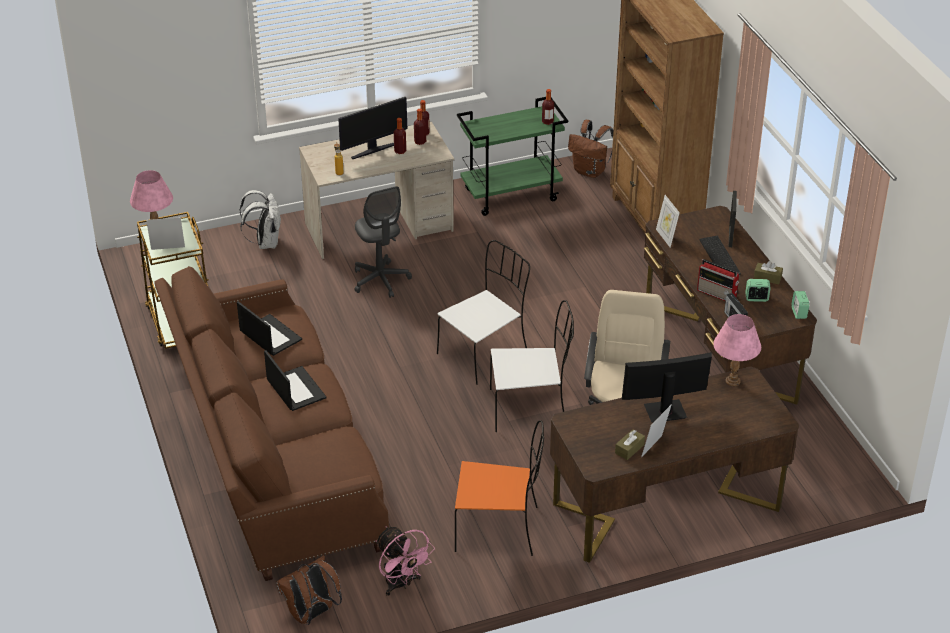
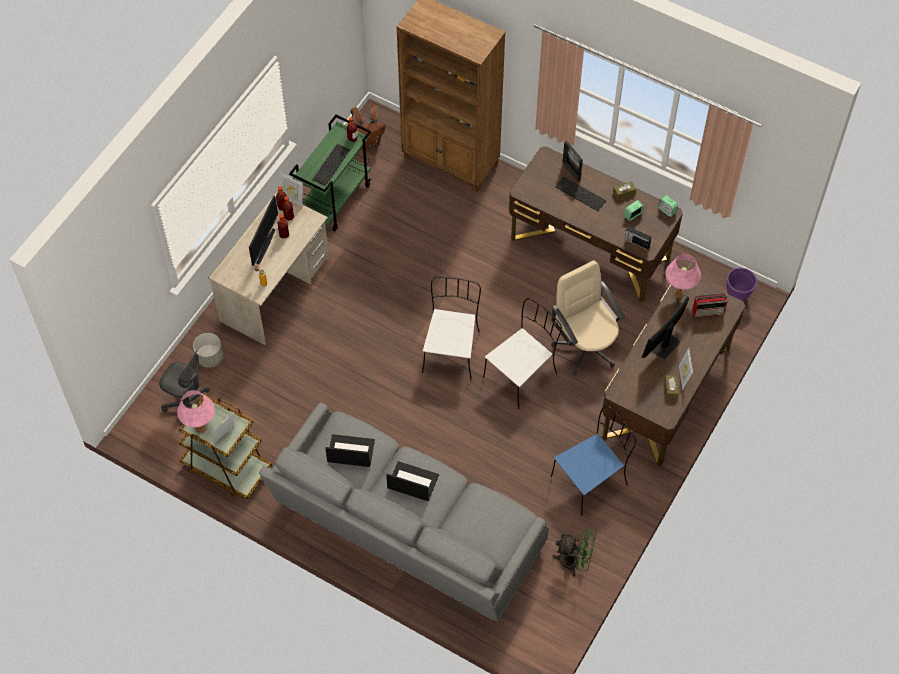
camera: 40 degrees left, 20 degrees up
brown sofa [154,266,389,581] -> grey sofa [259,402,549,622]
white backpack [240,190,282,249] -> grey planter [193,333,223,368]
brown backpack [276,555,342,625] -> none
grey office chair [354,186,412,298] -> grey office chair moved to [159,350,210,429]
pink fan [375,526,435,596] -> green fan [552,527,596,576]
orange chair [455,420,544,556] -> blue chair [551,406,636,516]
picture frame [656,195,680,248] -> picture frame moved to [280,173,303,206]
radio [697,259,740,301] -> radio moved to [692,293,727,318]
none -> keyboard [312,144,350,186]
none -> purple planter [727,267,757,302]

